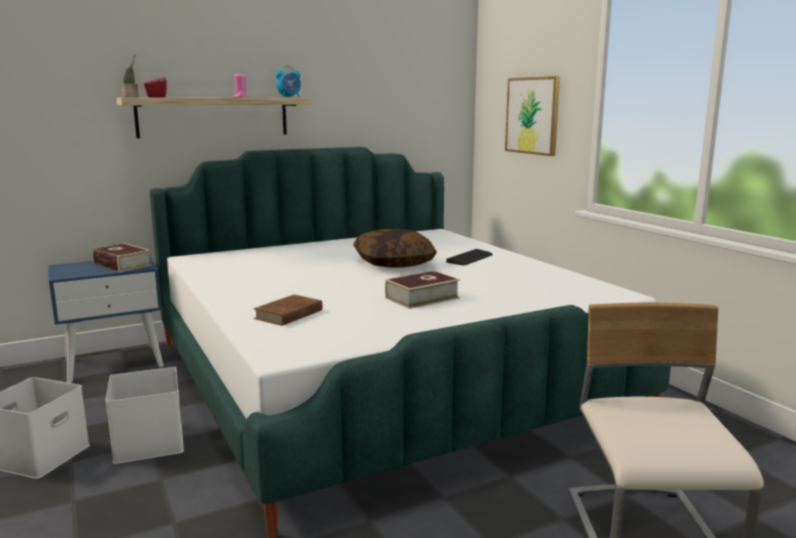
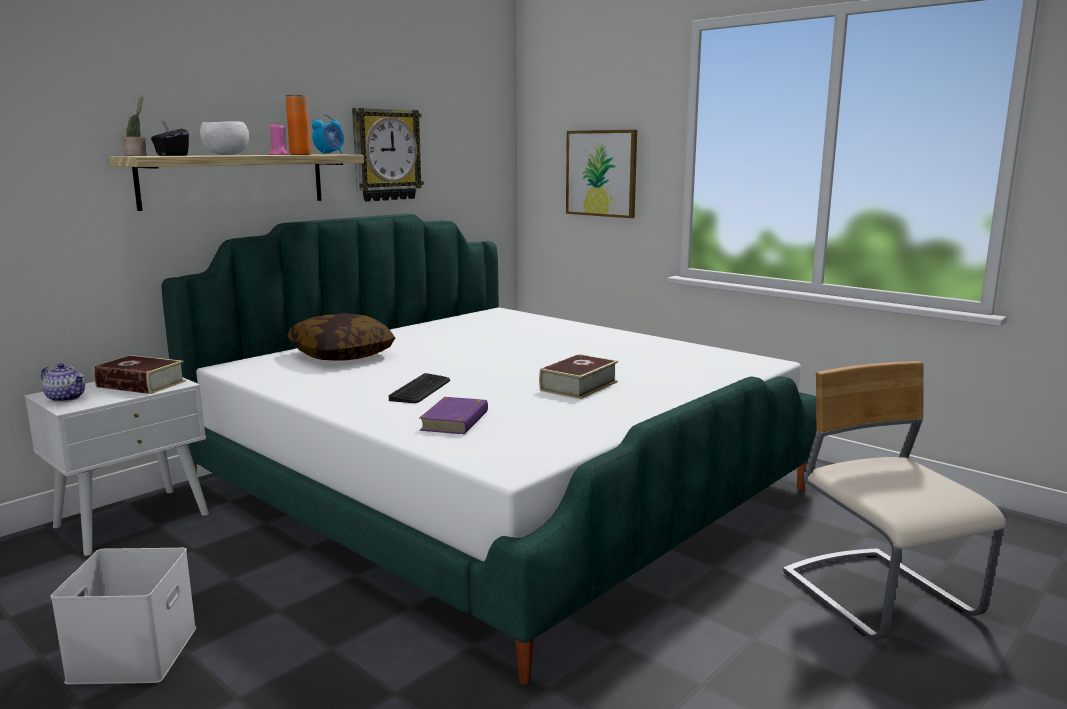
camera: 20 degrees left, 0 degrees up
blue nightstand [48,256,164,383] -> white nightstand [24,377,209,556]
white storage box [106,367,184,464] -> none
red tissue box [144,72,167,98] -> black tissue box [151,121,189,156]
brown book [253,295,322,326] -> purple book [419,397,488,434]
pillow [353,229,437,268] -> pillow moved to [287,313,395,361]
keyboard [446,249,493,265] -> keyboard moved to [389,373,450,403]
none -> teapot [41,363,85,402]
none -> white bowl [200,122,249,155]
none -> orange vase [286,95,311,155]
none -> wall clock [352,108,424,202]

